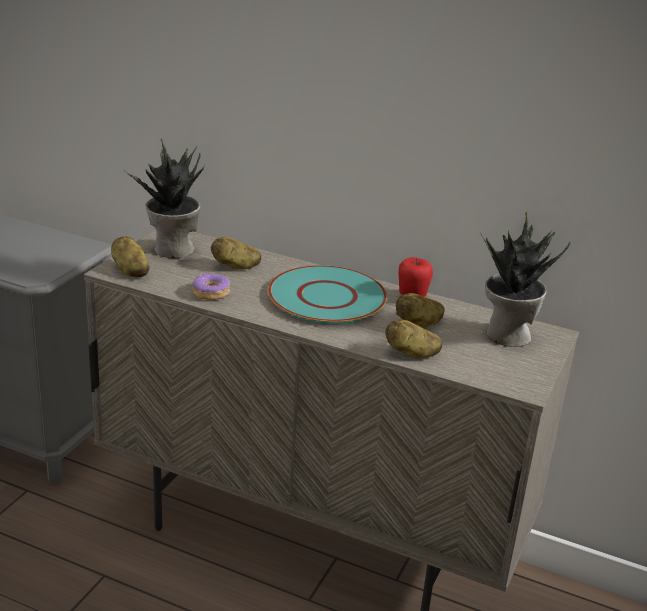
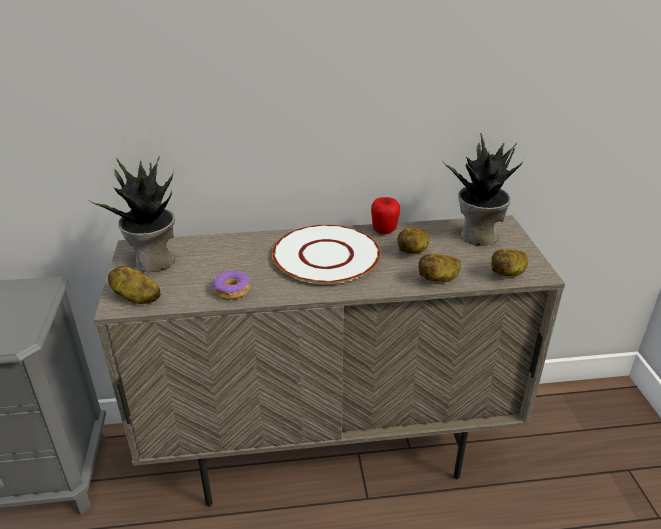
camera: 30 degrees left, 5 degrees up
potato [211,237,261,269] -> potato moved to [491,249,528,276]
turquoise plate [268,265,387,324] -> white plate [272,225,381,284]

